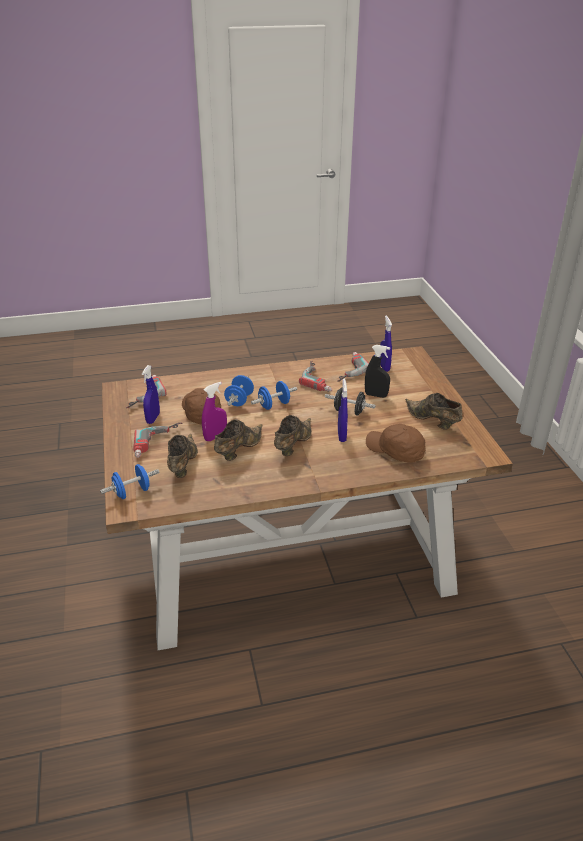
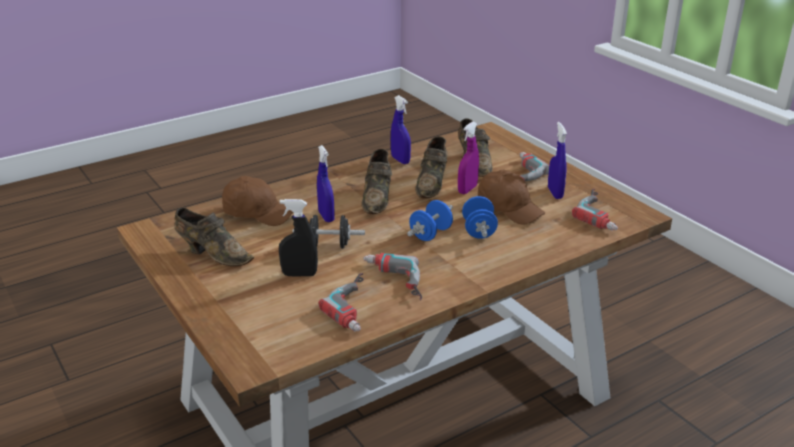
camera: 160 degrees right, 5 degrees down
blue dumbbell [100,464,160,499] -> none
blue spray bottle [380,315,392,372] -> blue spray bottle moved to [391,95,411,164]

